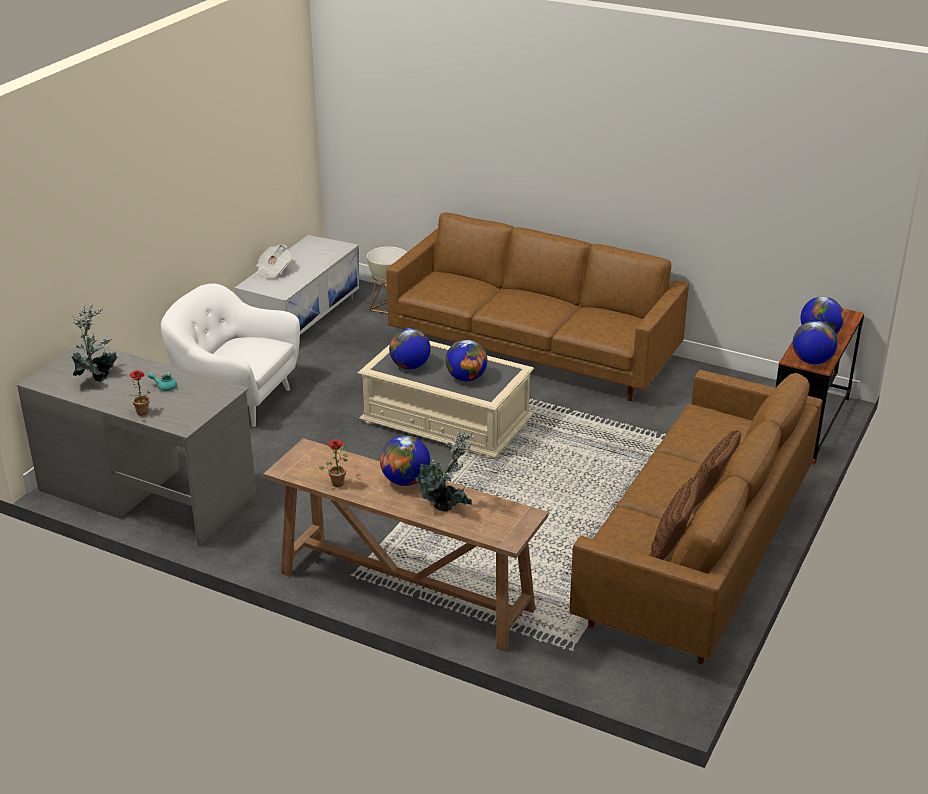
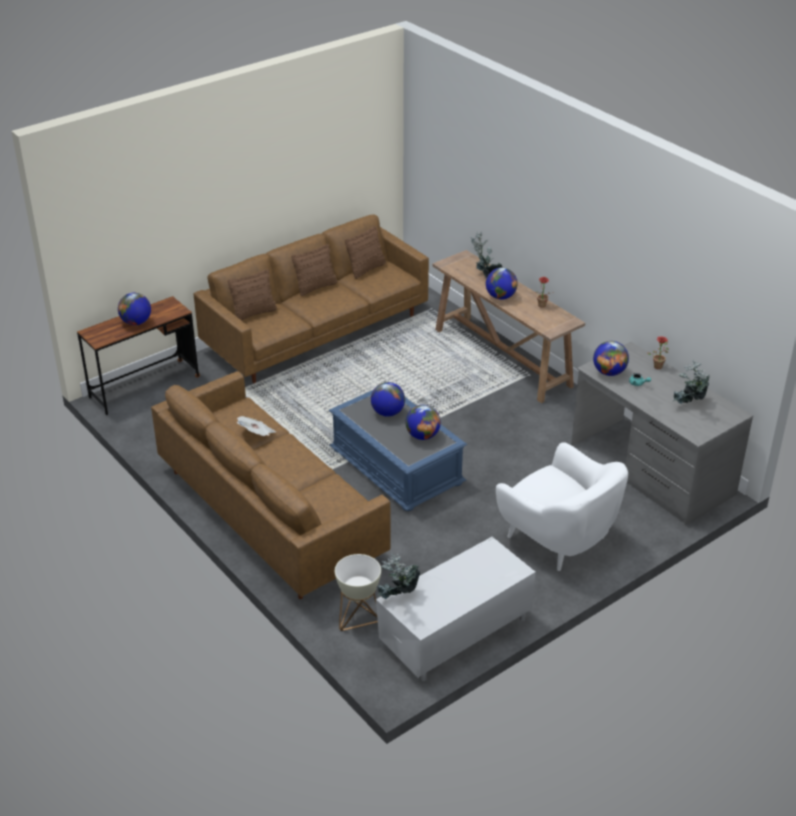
camera: 155 degrees left, 5 degrees up
newspaper [255,244,292,279] -> newspaper moved to [237,416,276,436]
beige coffee table [358,341,534,459] -> blue coffee table [329,390,467,511]
globe [793,321,838,364] -> globe moved to [593,341,629,376]
none -> brown pillow [228,269,277,321]
none -> potted plant [377,553,420,599]

